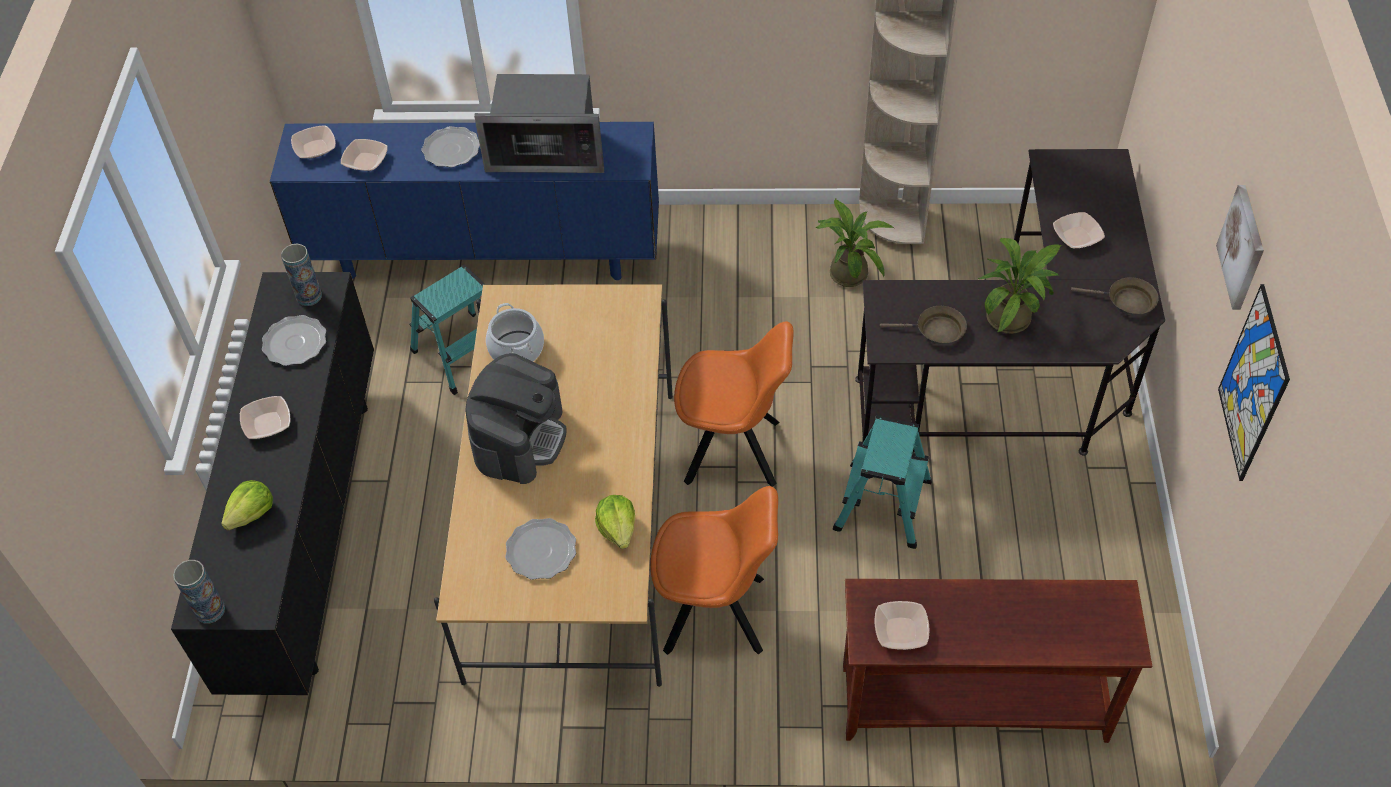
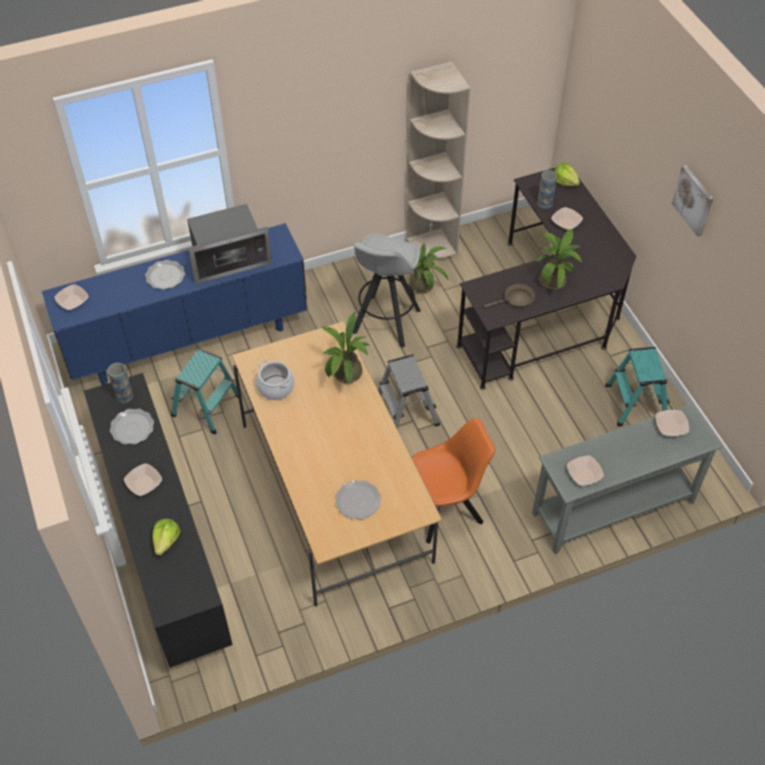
camera: 25 degrees left, 0 degrees up
vase [173,560,225,623] -> vase moved to [538,170,557,209]
bowl [341,139,388,171] -> bowl moved to [656,410,689,436]
coffee machine [465,353,567,484] -> none
lettuce [595,495,635,549] -> lettuce moved to [554,163,580,186]
orange chair [674,321,794,487] -> grey step ladder [378,354,440,430]
turquoise step ladder [833,415,932,549] -> turquoise step ladder moved to [605,347,670,427]
brown console table [843,579,1152,743] -> grey console table [532,404,722,555]
brown frying pan [1071,277,1158,316] -> none
picture [1218,284,1290,481] -> none
none -> potted plant [322,312,369,385]
none -> grey stool [353,234,421,348]

